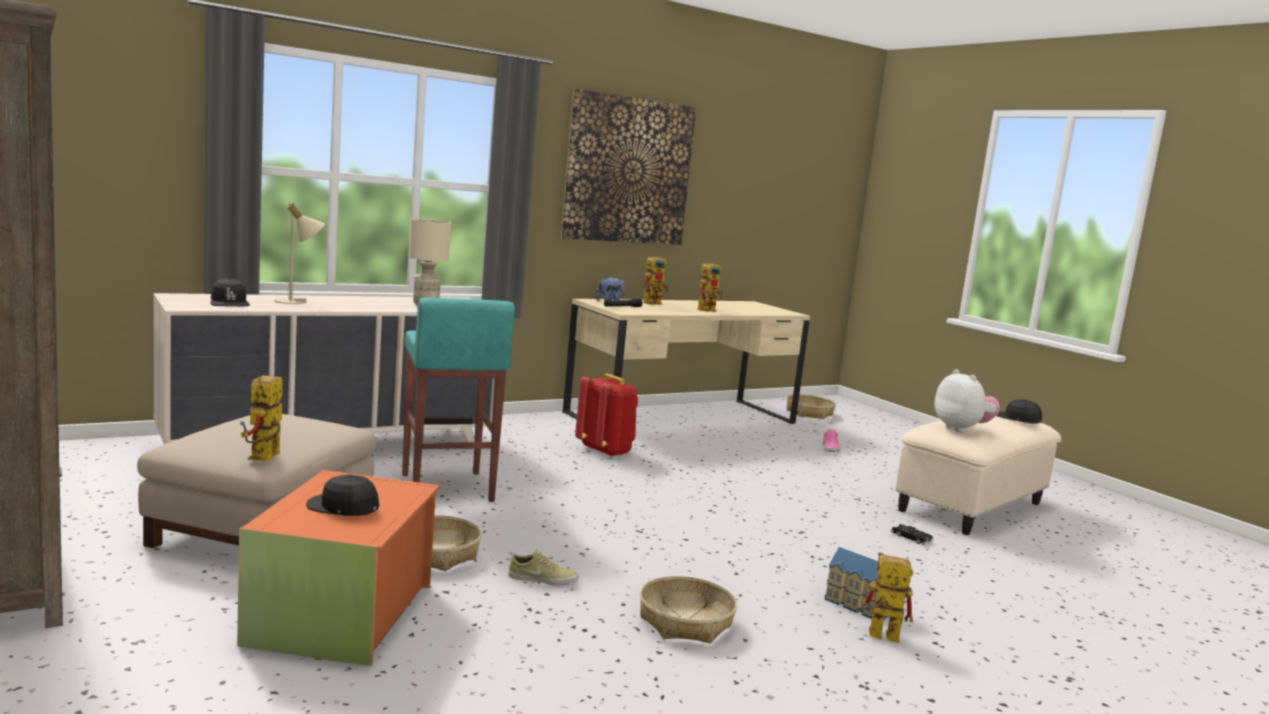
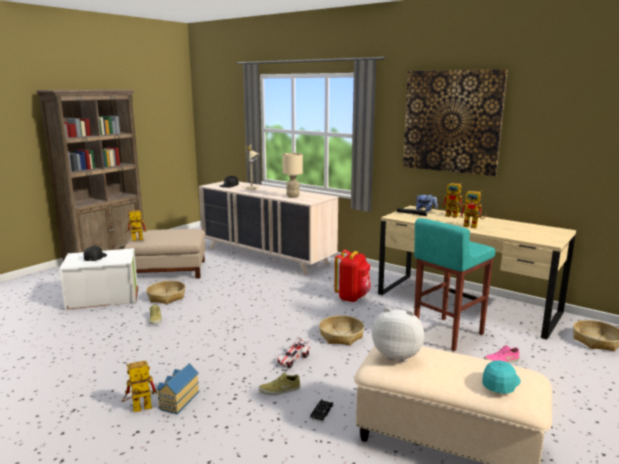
camera: 70 degrees right, 5 degrees up
orange storage box [237,470,440,666] -> white storage box [59,248,138,311]
turquoise stool [402,297,515,502] -> turquoise stool moved to [414,218,496,351]
basket [640,576,737,643] -> basket moved to [319,315,364,346]
toy robot [856,552,913,643] -> toy robot turned 105 degrees counterclockwise [122,361,157,412]
plush toy [934,369,1000,433] -> plush toy turned 120 degrees counterclockwise [372,307,424,362]
black cap [996,399,1042,424] -> turquoise cap [482,360,521,394]
none -> beige shoe [259,372,300,396]
none -> toy car [277,336,310,368]

